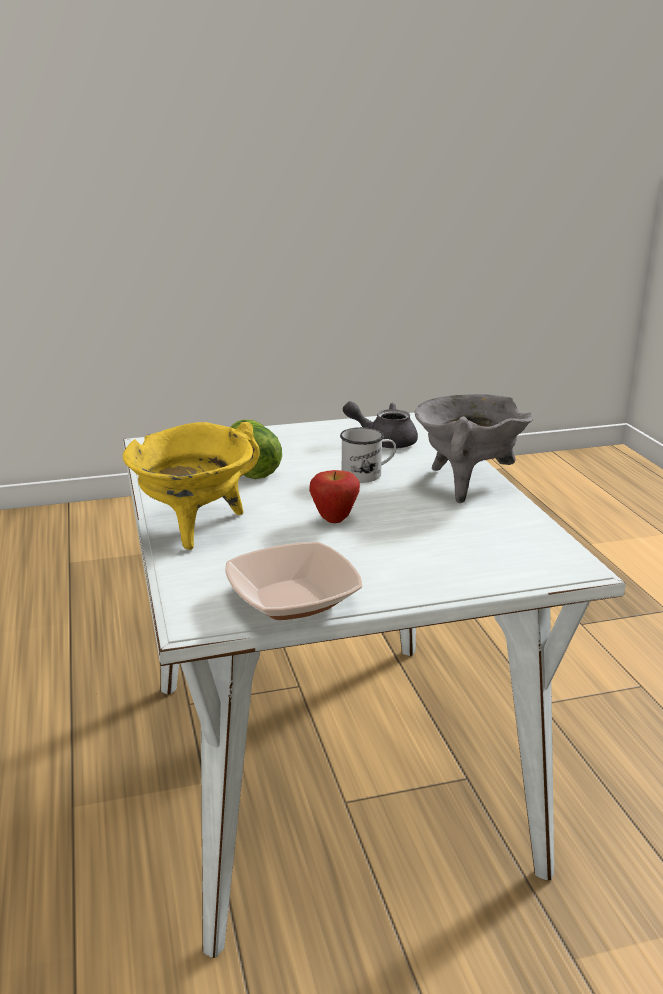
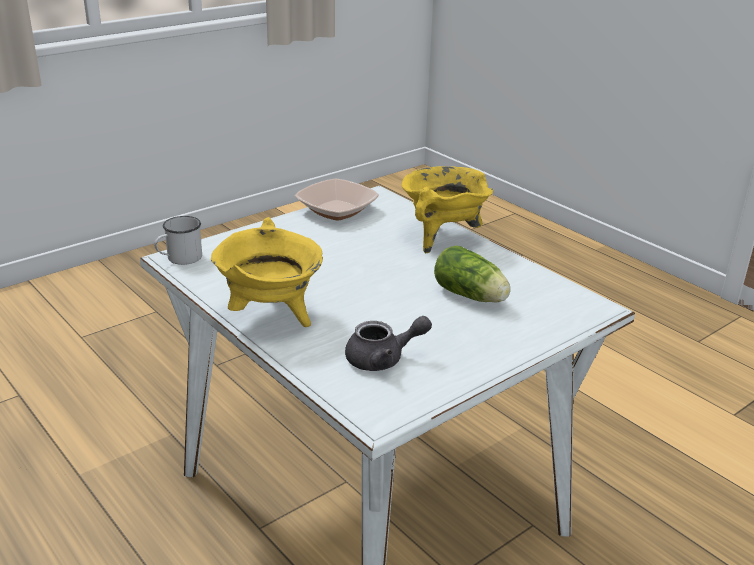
camera: 155 degrees right, 5 degrees up
apple [309,470,360,523] -> none
white mug [340,427,396,483] -> white mug moved to [154,216,202,265]
grey cooking pot [415,394,533,503] -> yellow cooking pot [211,217,323,327]

